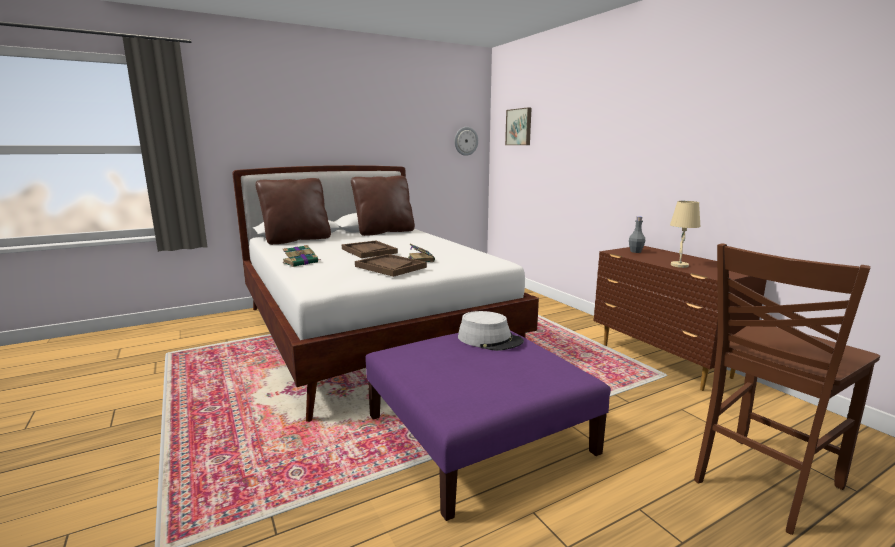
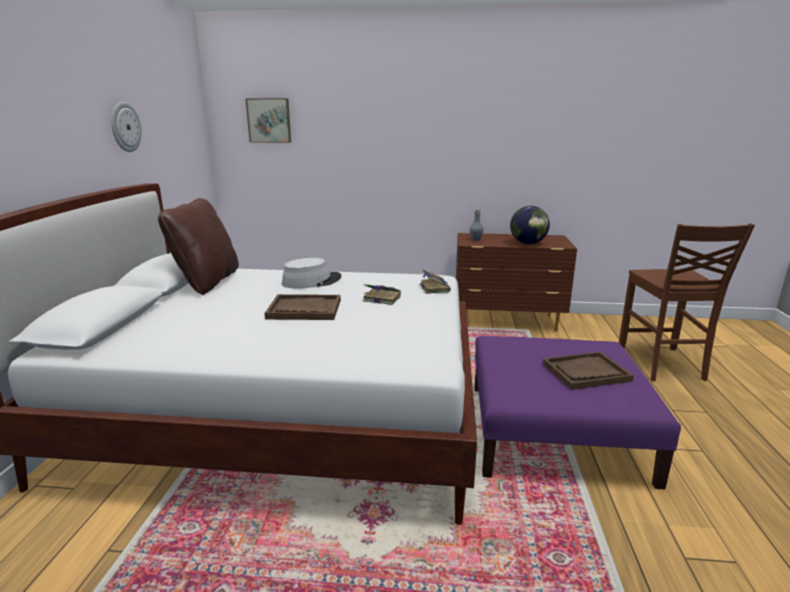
camera: 55 degrees left, 5 degrees up
brown pillow [255,178,331,245] -> none
book [282,245,321,267] -> book moved to [420,269,451,294]
brown tray [355,254,427,277] -> brown tray moved to [543,352,634,390]
wall clock [454,127,478,156] -> wall clock moved to [111,102,142,152]
grey hat [458,311,524,351] -> grey hat moved to [282,258,342,289]
beige table lamp [670,201,701,268] -> globe [510,206,550,244]

